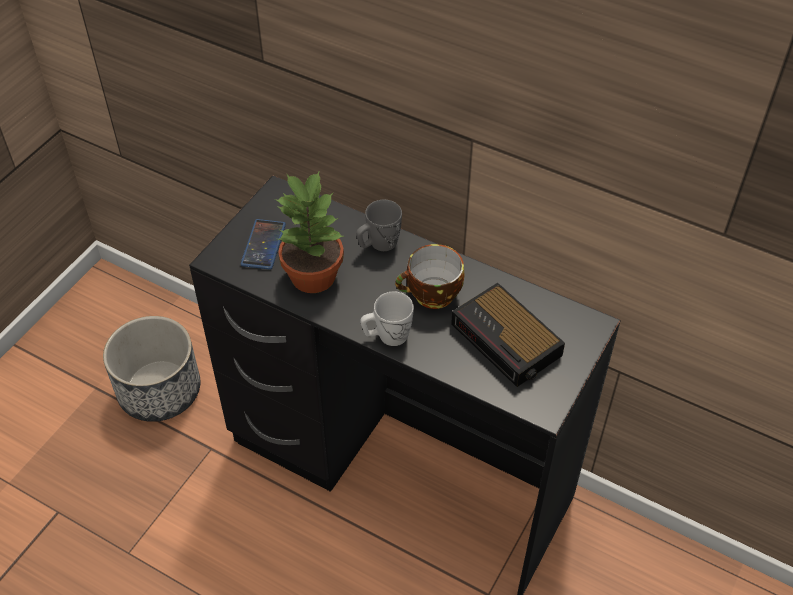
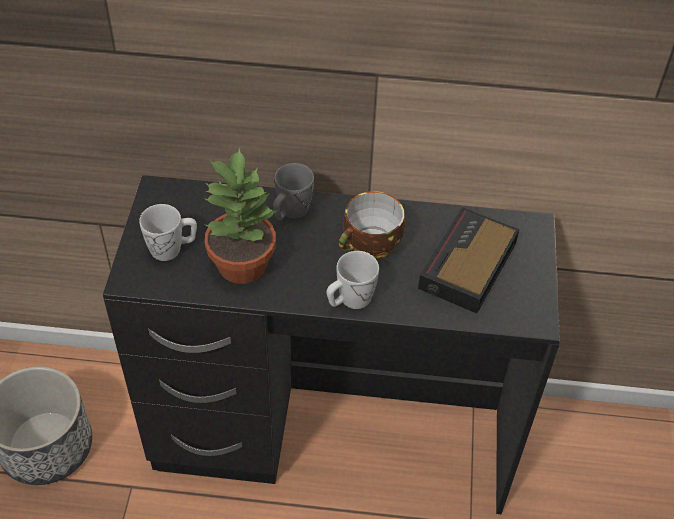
camera: 25 degrees left, 0 degrees up
phone [241,219,286,270] -> white mug [139,204,197,261]
alarm clock [451,283,565,387] -> alarm clock turned 90 degrees clockwise [418,207,520,314]

